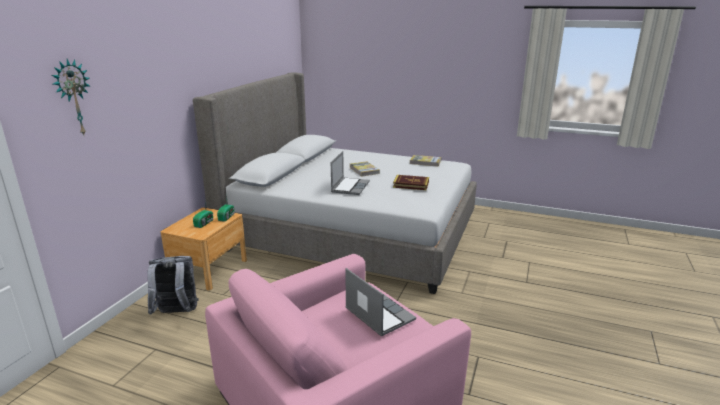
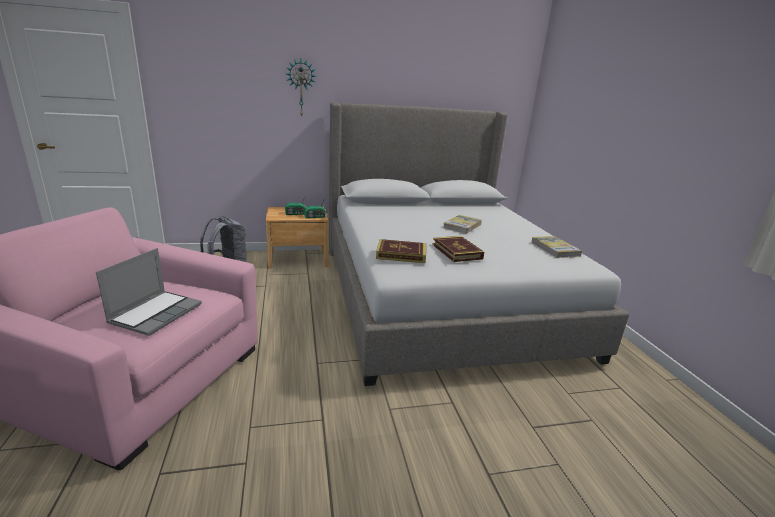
camera: 55 degrees right, 0 degrees up
wall clock [52,59,90,135] -> wall clock moved to [286,59,316,116]
laptop [331,151,370,195] -> none
none -> book [376,239,426,263]

